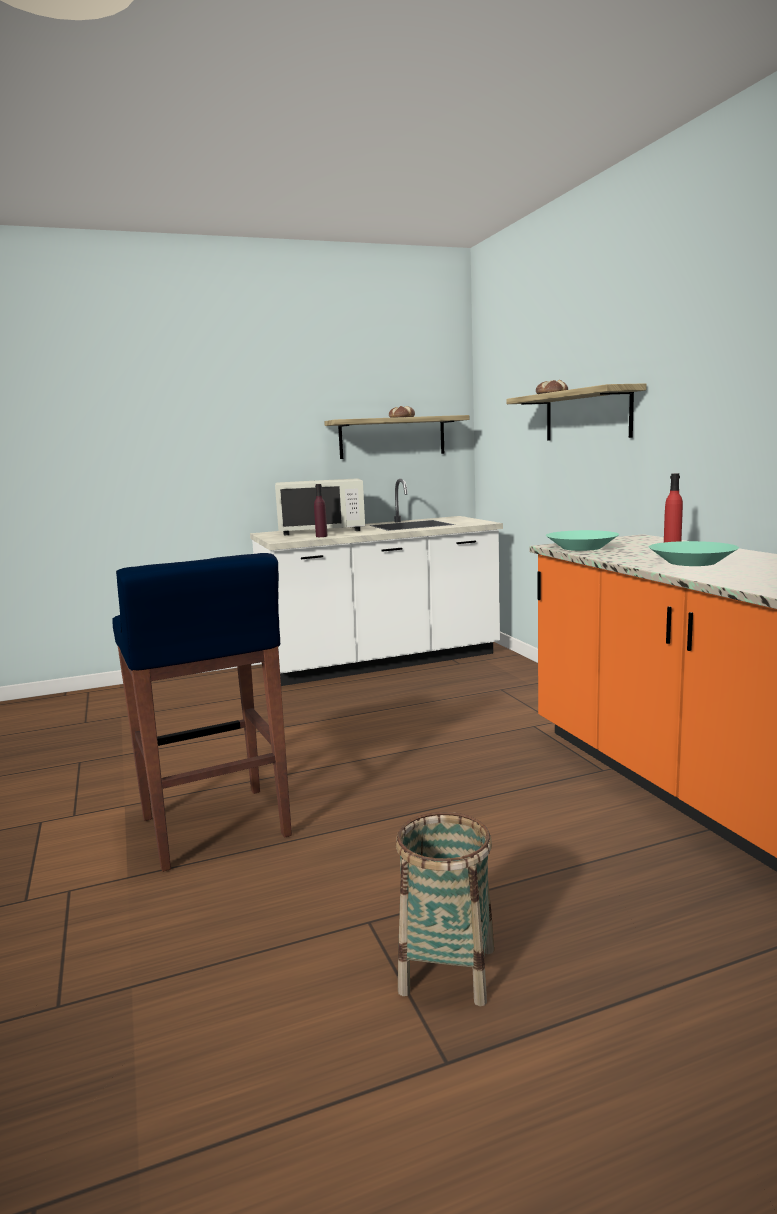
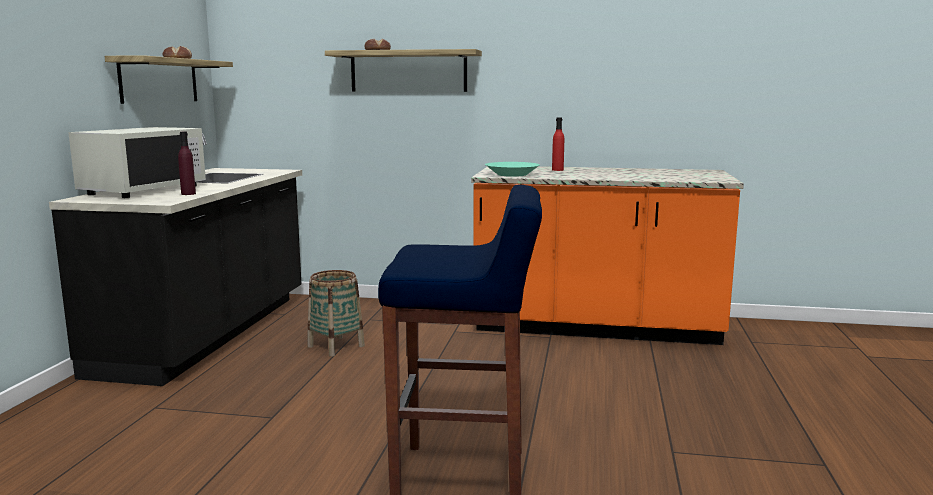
camera: 60 degrees left, 0 degrees up
white counter [250,479,503,686] -> black counter [49,133,302,386]
basket [396,812,494,1006] -> basket moved to [307,270,365,357]
turquoise bowl [649,541,739,566] -> none

